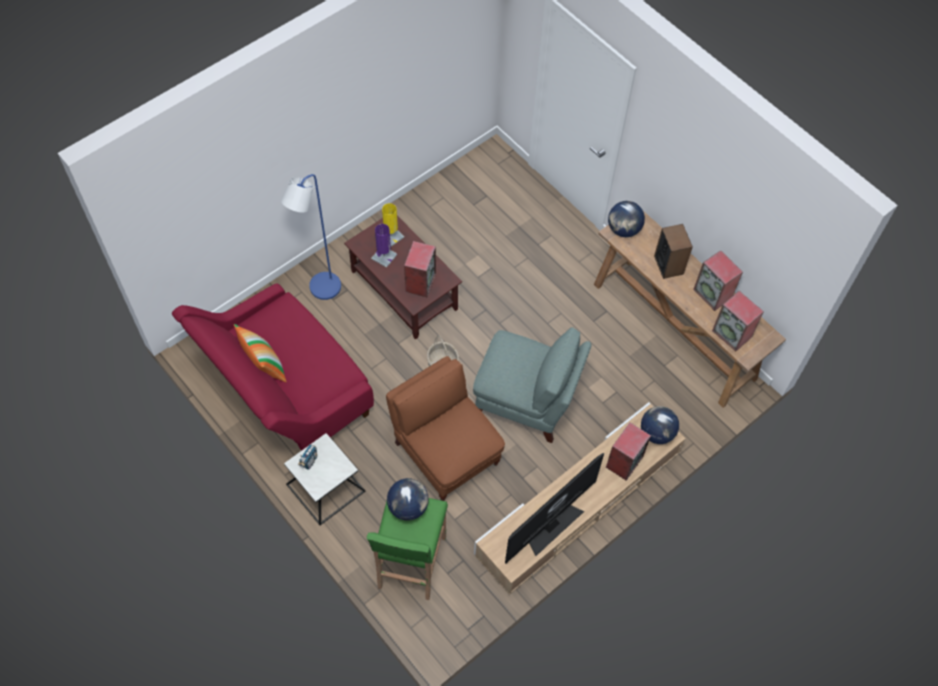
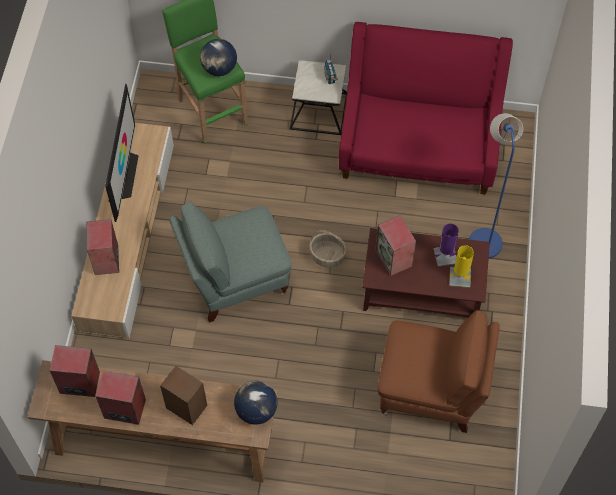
camera: 140 degrees right, 0 degrees up
pillow [234,324,287,382] -> none
brown armchair [386,356,505,501] -> brown armchair moved to [378,310,500,433]
globe [641,406,679,444] -> none

